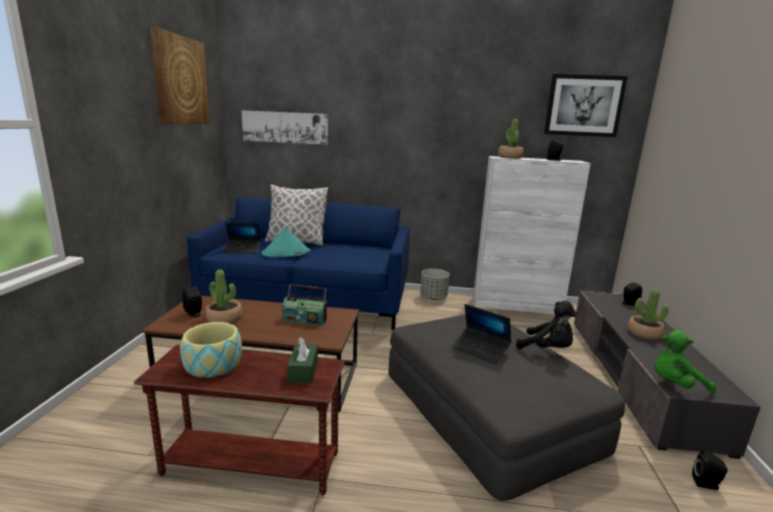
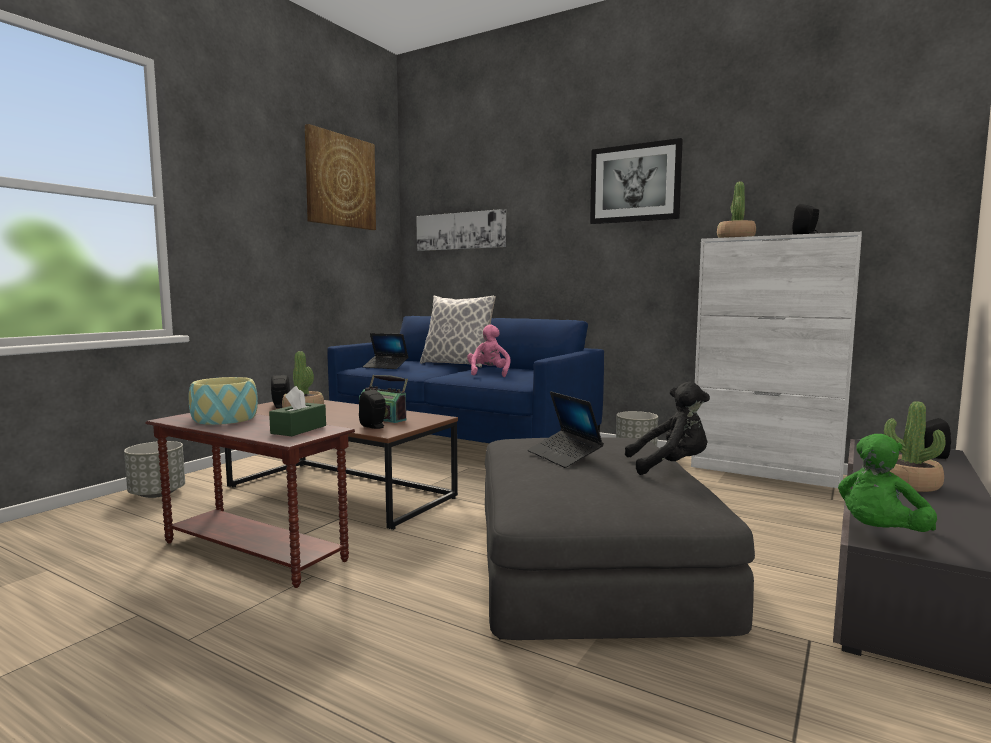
camera: 25 degrees right, 10 degrees down
turquoise hat [262,227,311,257] -> none
black plush toy [516,301,577,349] -> black plush toy turned 60 degrees counterclockwise [625,382,710,475]
picture [544,74,628,137] -> picture moved to [590,138,683,224]
green plush toy [654,330,716,394] -> green plush toy turned 60 degrees counterclockwise [838,434,937,532]
black speaker [692,450,728,490] -> black speaker moved to [359,390,386,429]
none -> grey planter [124,441,185,498]
none -> pink plush toy [467,324,510,377]

